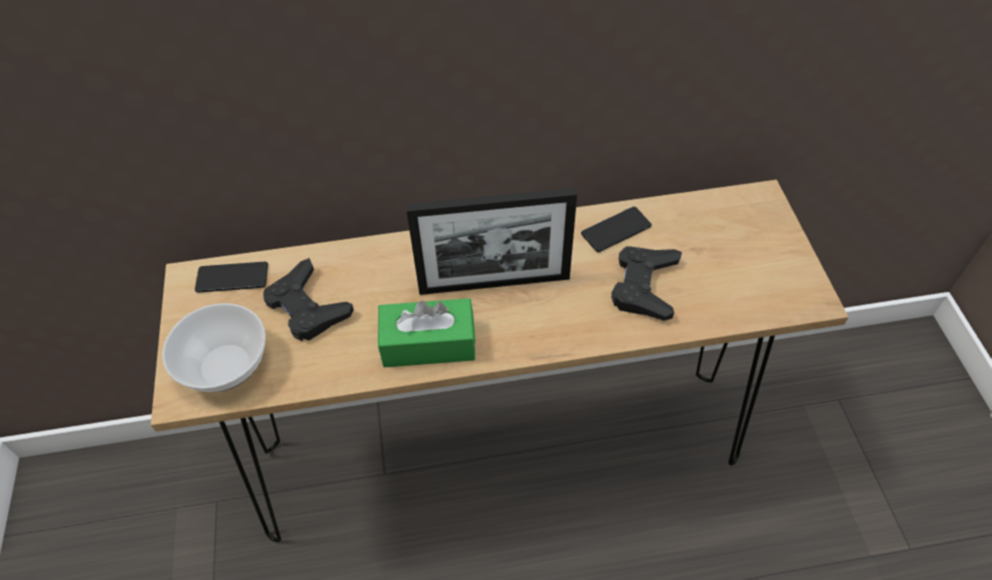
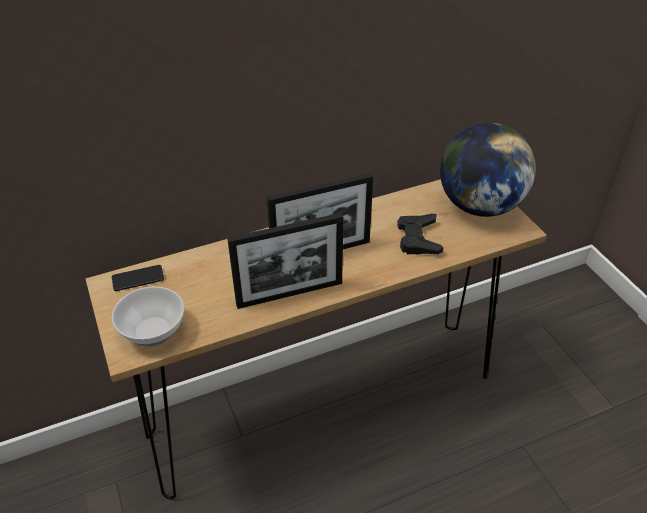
camera: 15 degrees left, 10 degrees down
black game controller [263,258,354,341] -> none
green tissue box [378,298,476,367] -> picture frame [227,213,344,309]
phone [581,206,652,252] -> none
none -> globe [440,123,536,217]

